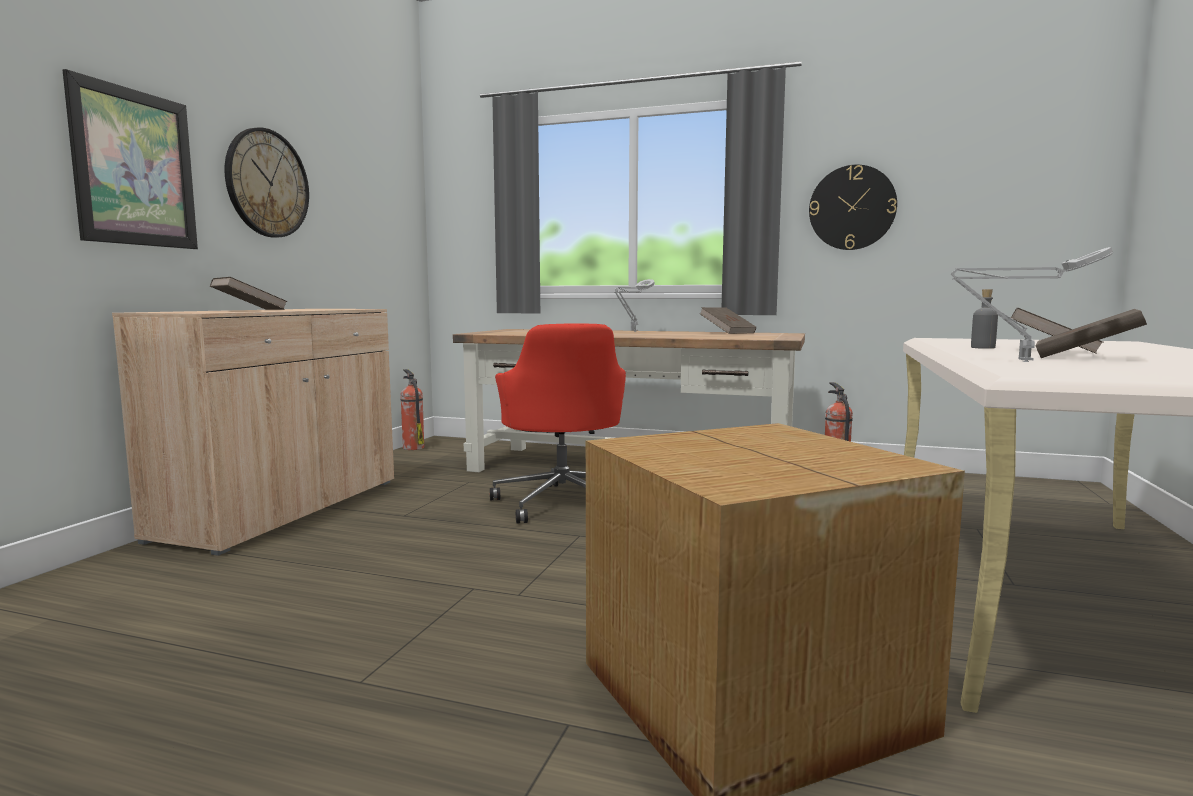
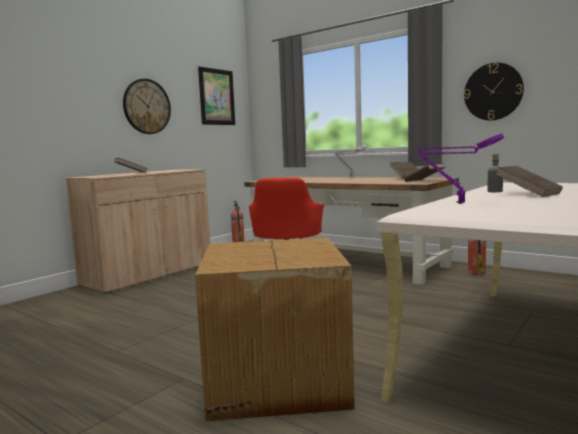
camera: 20 degrees right, 0 degrees up
picture [63,69,198,249] -> picture moved to [198,67,235,125]
grey table lamp [951,247,1113,362] -> purple table lamp [417,134,504,204]
brown book [1036,309,1147,358] -> brown book moved to [404,163,446,182]

